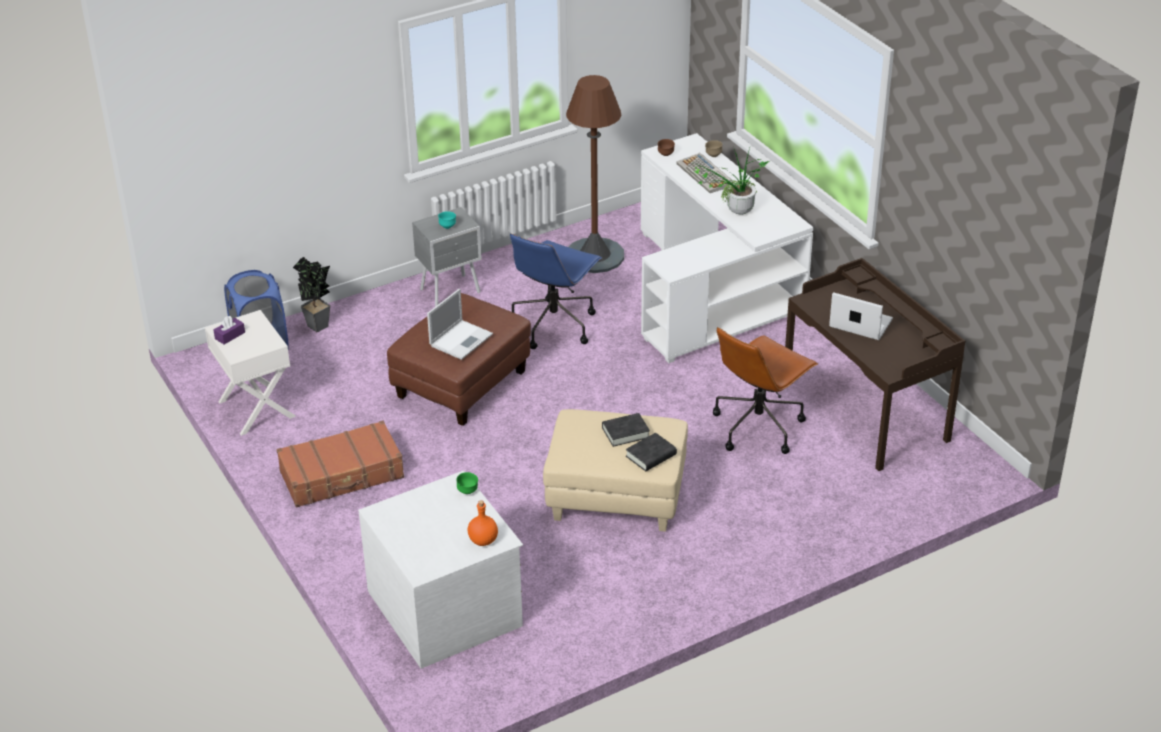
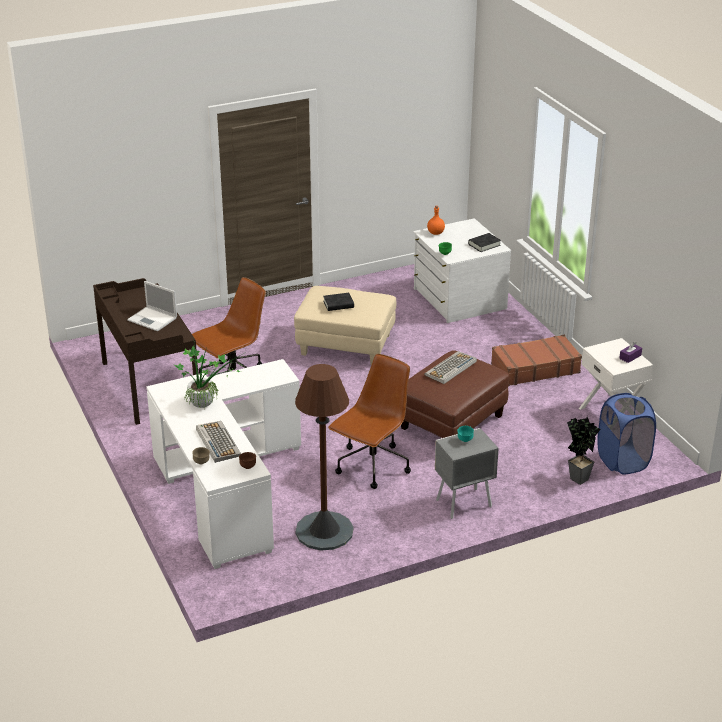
camera: 175 degrees left, 5 degrees down
laptop [427,289,493,360] -> keyboard [425,351,477,384]
blue office chair [510,233,602,349] -> brown office chair [328,354,411,489]
black book [626,433,677,471] -> black book moved to [468,233,501,252]

